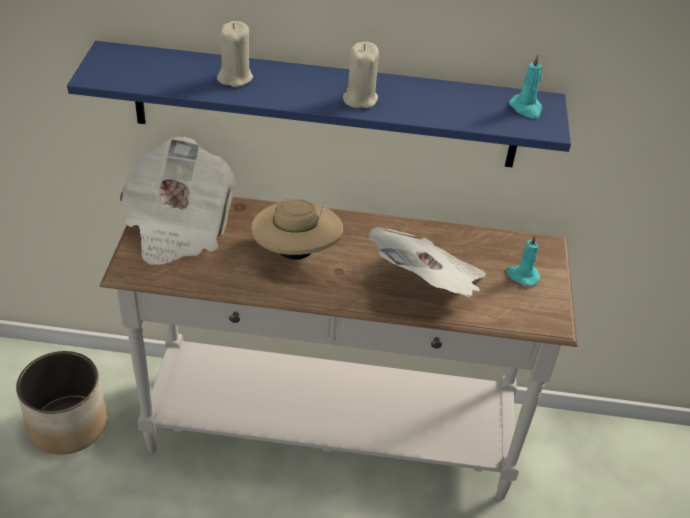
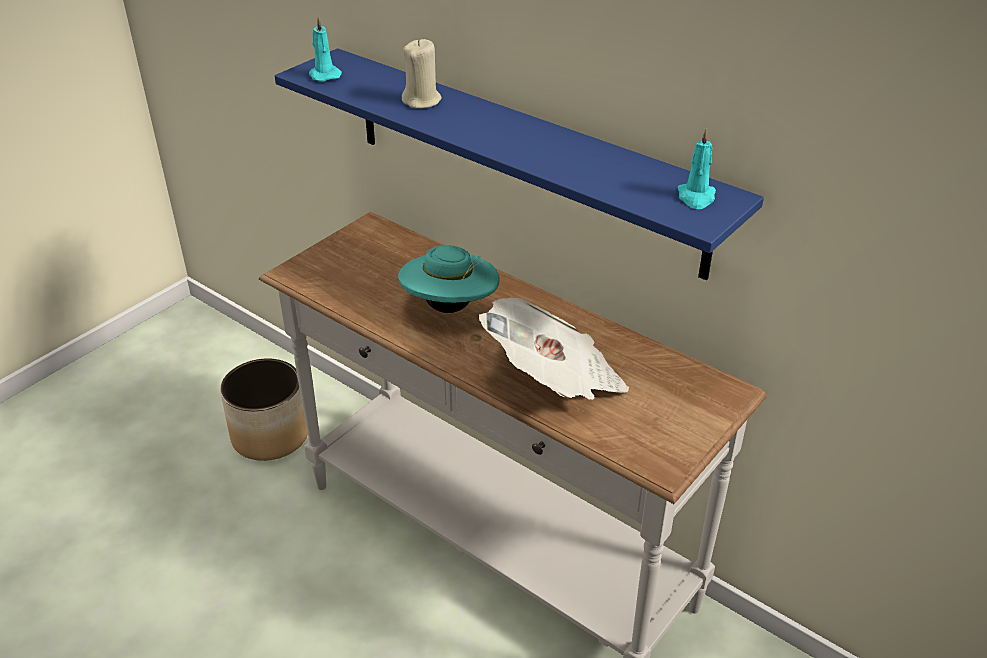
camera: 35 degrees right, 5 degrees down
newspaper [120,137,236,265] -> none
beige hat [251,199,343,260] -> turquoise hat [398,245,500,313]
beige candle [343,42,379,108] -> none
turquoise candle [506,235,540,286] -> turquoise candle moved to [309,16,342,81]

